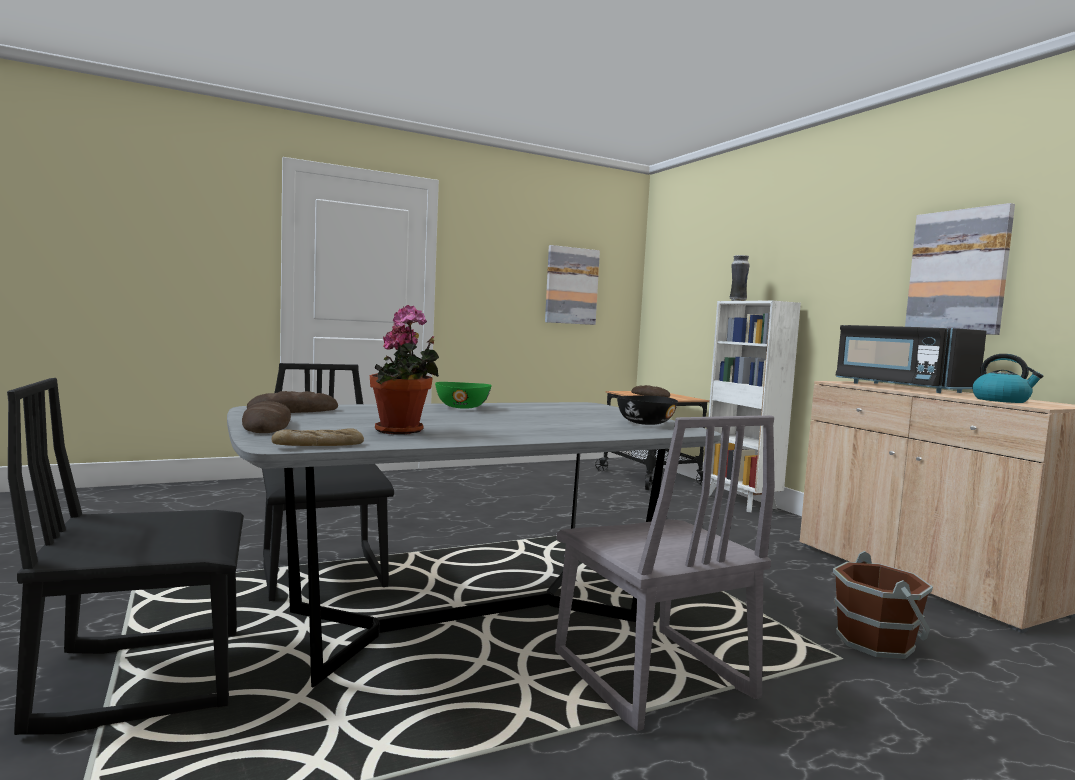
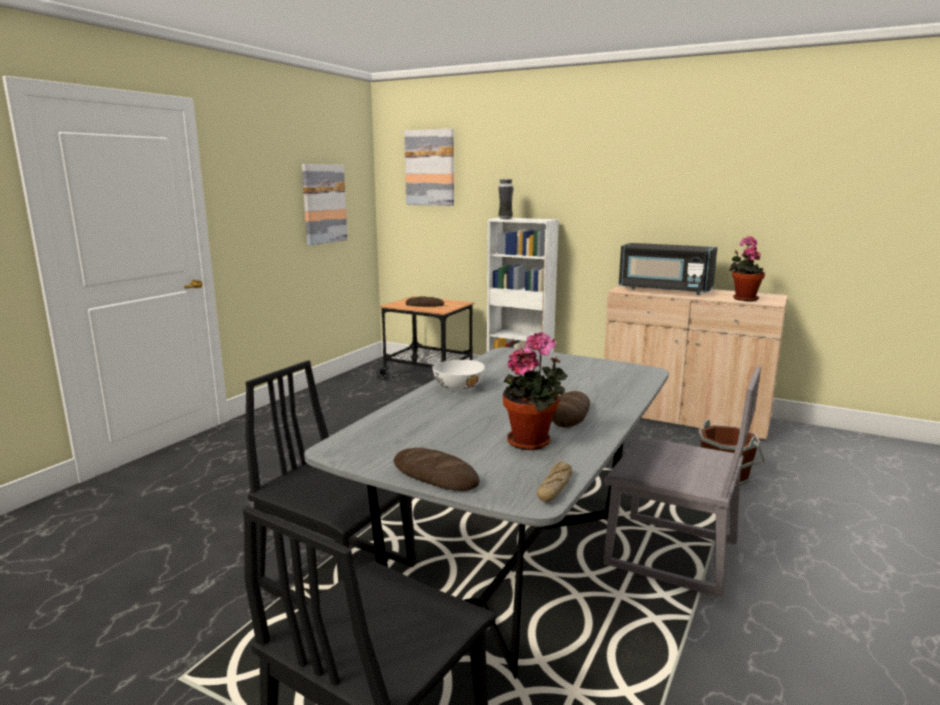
camera: 35 degrees left, 10 degrees up
bread [247,391,338,413] -> bread moved to [552,391,590,428]
green bowl [435,382,492,409] -> white bowl [432,360,485,391]
black bowl [617,395,678,425] -> none
picture [905,203,1015,335] -> picture moved to [404,129,454,206]
kettle [972,354,1043,403] -> potted plant [729,236,765,301]

